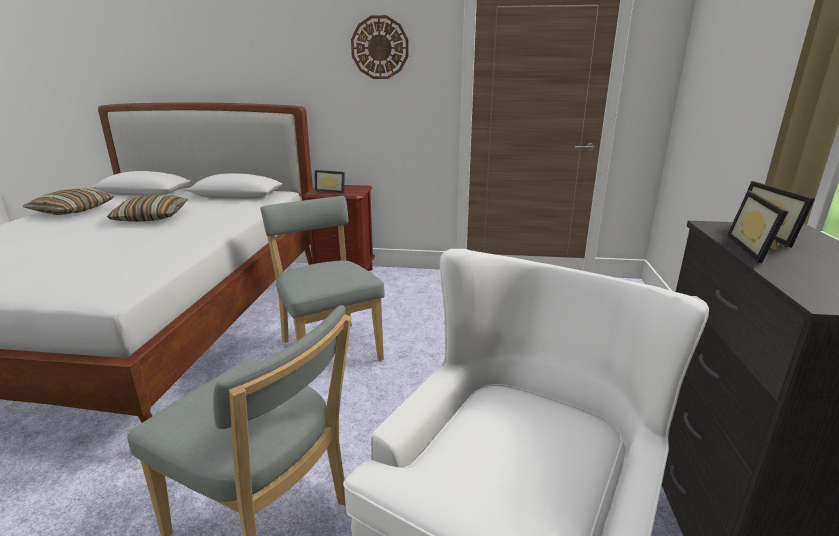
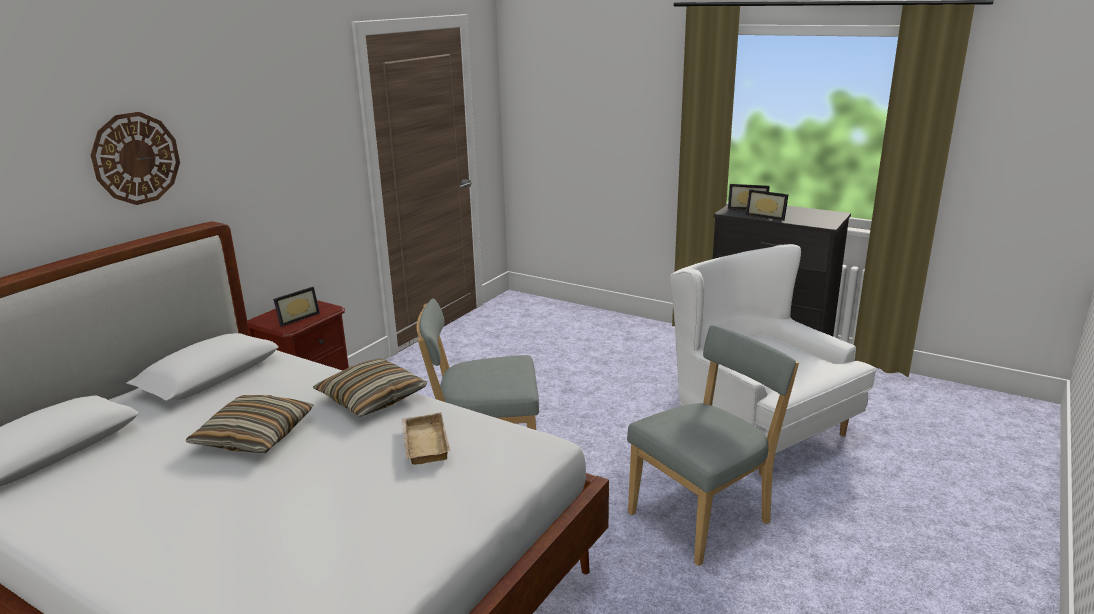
camera: 65 degrees left, 0 degrees up
pillow [23,188,114,215] -> pillow moved to [313,359,427,417]
wall clock [351,15,408,79] -> wall clock moved to [91,112,180,205]
none -> beige tray [401,413,450,465]

